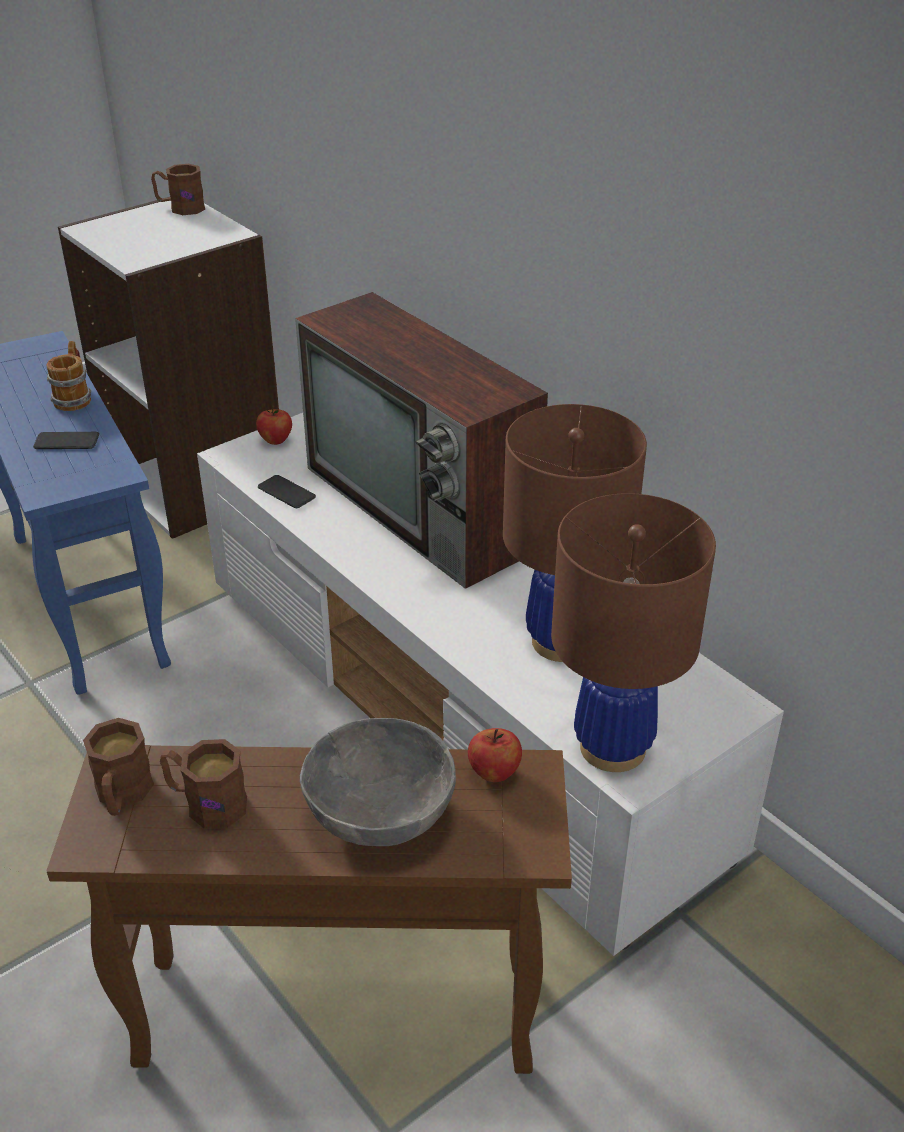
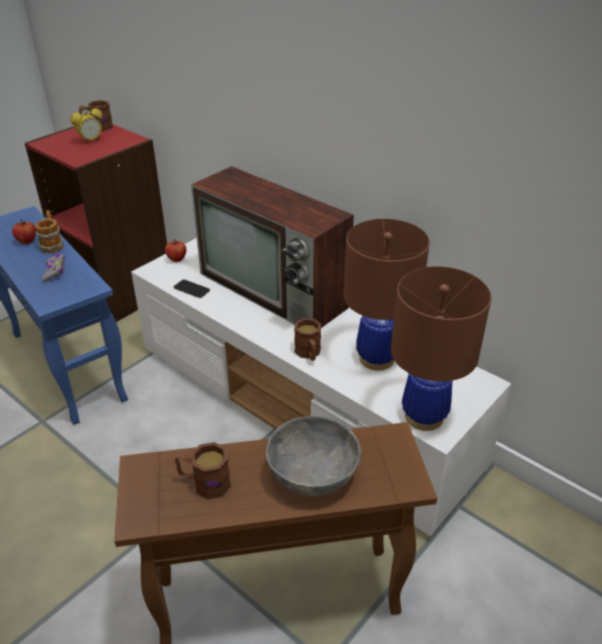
camera: 10 degrees left, 0 degrees up
phone [33,432,99,449] -> grey game controller [42,254,65,282]
white bookcase [58,197,279,539] -> red bookcase [25,124,167,322]
brown mug [83,718,154,816] -> brown mug moved to [294,318,321,361]
apple [468,728,522,782] -> apple moved to [12,219,36,244]
none -> alarm clock [71,107,103,143]

